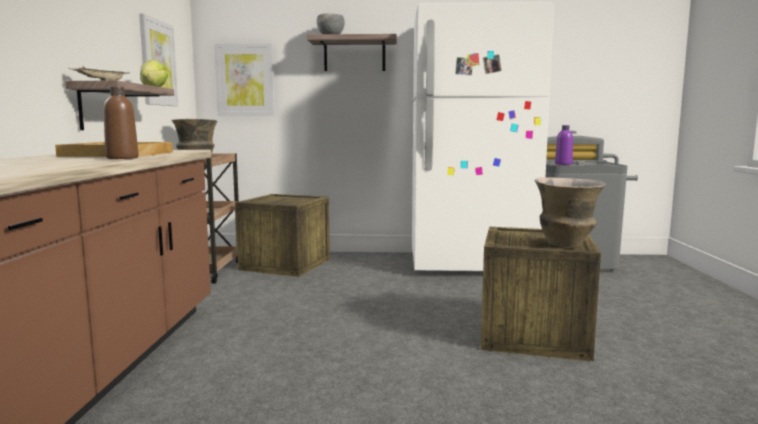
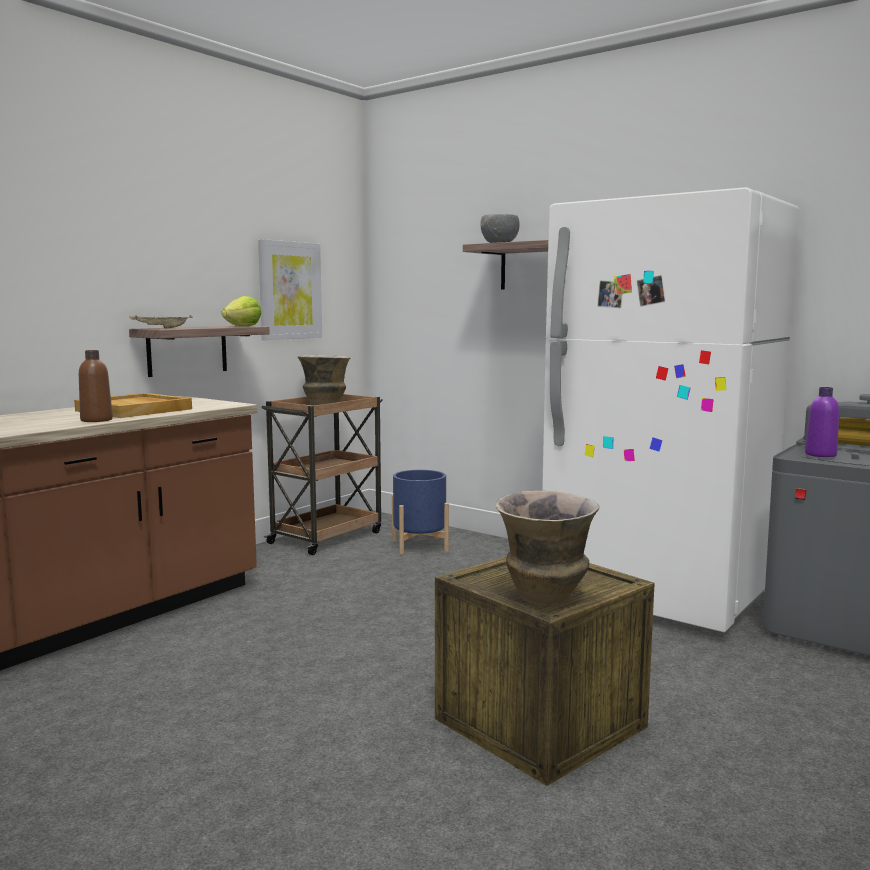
camera: 35 degrees right, 0 degrees up
picture [214,43,275,116] -> none
crate [235,194,330,277] -> blue planter [392,470,449,555]

